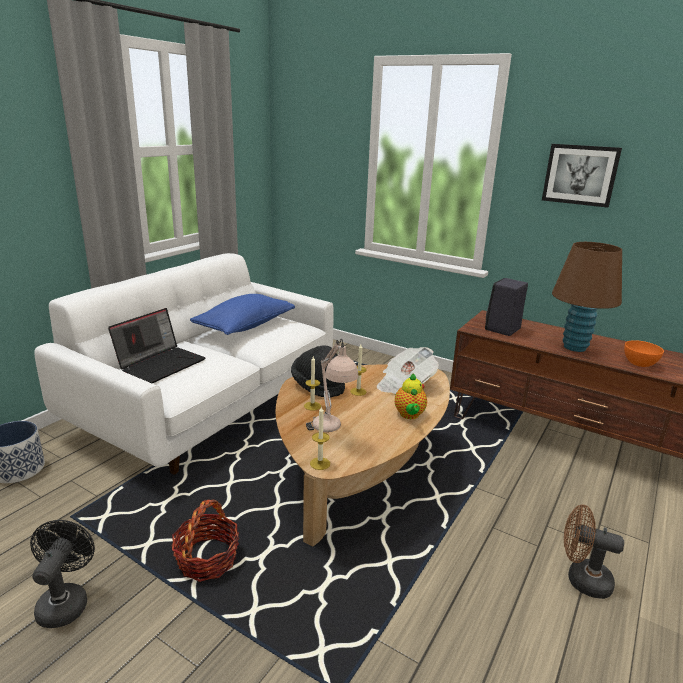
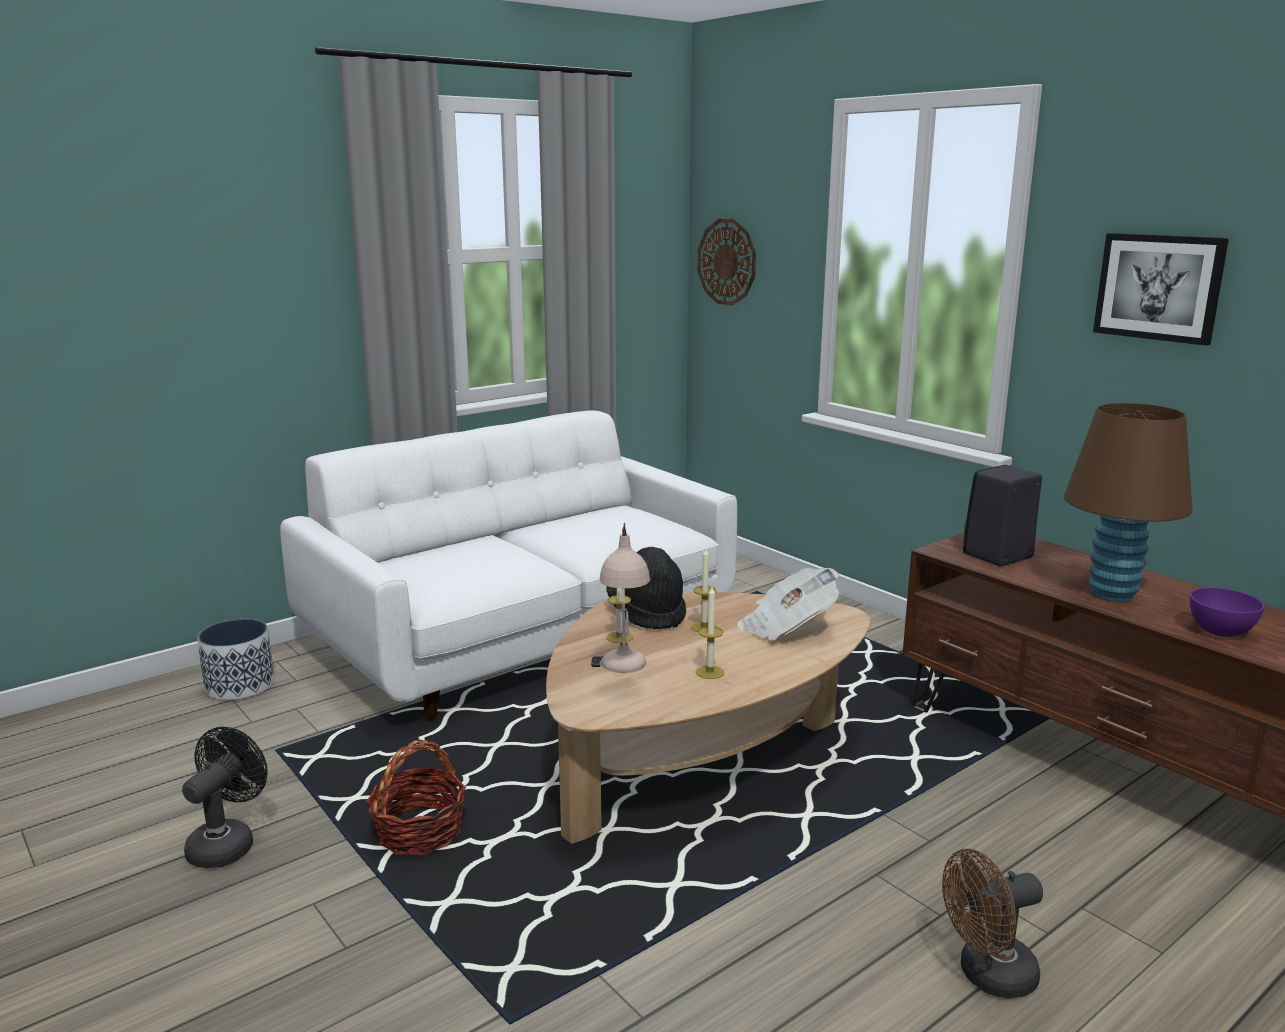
camera: 20 degrees right, 5 degrees down
laptop [108,308,205,383] -> none
blue pillow [190,294,295,335] -> none
candle [310,406,330,470] -> candle moved to [696,587,725,679]
teapot [395,373,427,419] -> none
brown fan [564,504,624,599] -> brown fan turned 60 degrees counterclockwise [942,849,1043,999]
orange bowl [624,340,664,367] -> purple bowl [1190,587,1264,637]
none -> wall clock [698,218,756,306]

